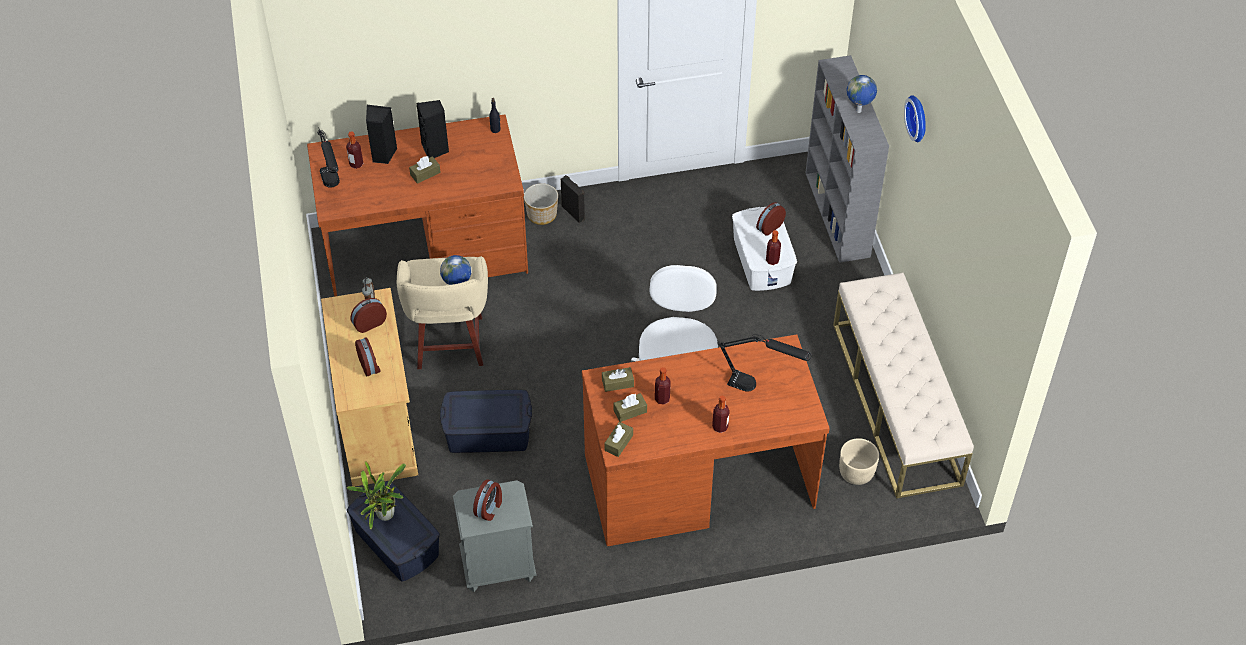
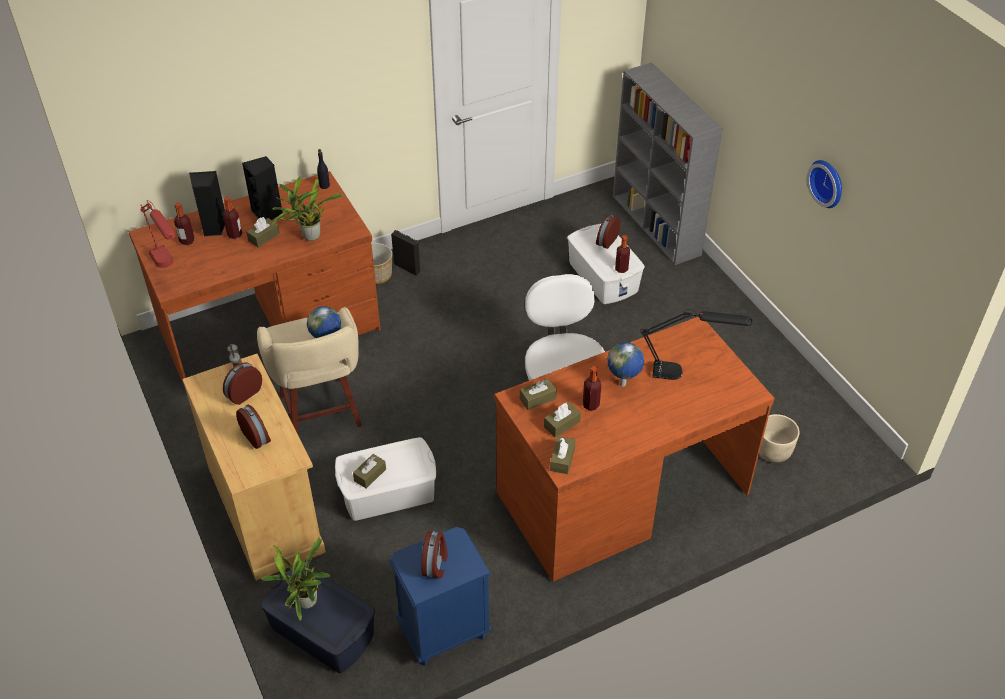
camera: 15 degrees left, 5 degrees down
black table lamp [317,129,340,188] -> red table lamp [140,200,176,268]
blue storage box [440,390,532,453] -> white storage box [335,437,436,521]
grey nightstand [453,480,536,592] -> blue nightstand [389,527,491,666]
bottle [712,395,730,433] -> bottle moved to [223,197,242,239]
beige bench [833,273,974,498] -> none
globe [847,75,877,113] -> globe moved to [607,342,644,387]
wall clock [904,95,926,142] -> wall clock moved to [807,160,842,208]
none -> potted plant [272,177,343,241]
none -> brown tissue box [353,454,386,488]

